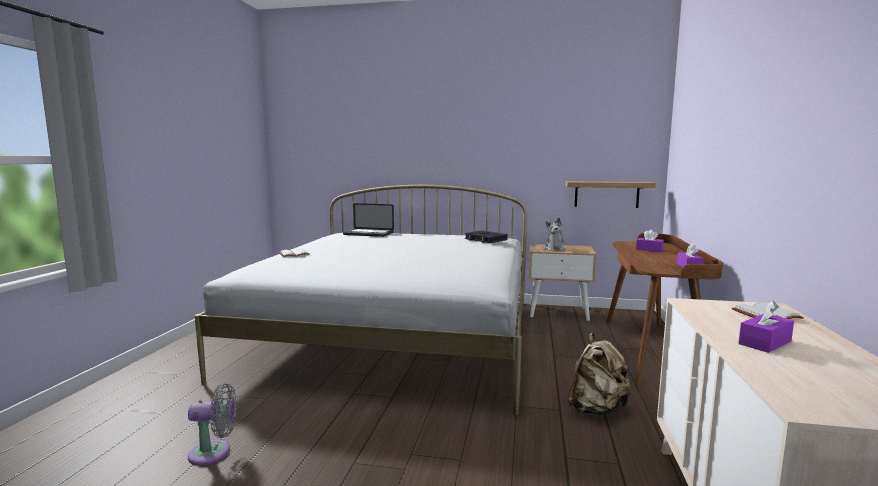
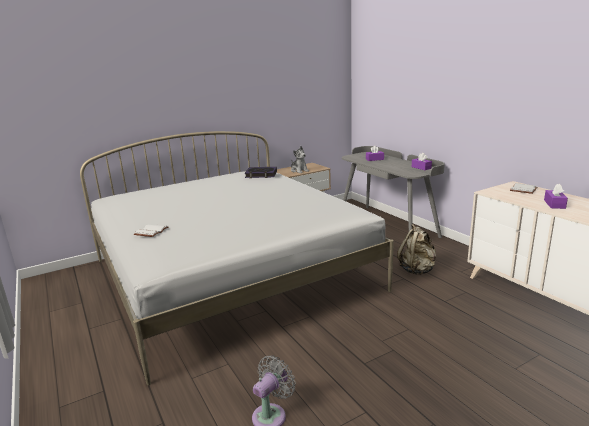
camera: 40 degrees left, 10 degrees up
laptop [343,203,394,237] -> none
shelf [566,181,656,208] -> none
brown desk [606,233,723,384] -> grey desk [342,146,445,238]

